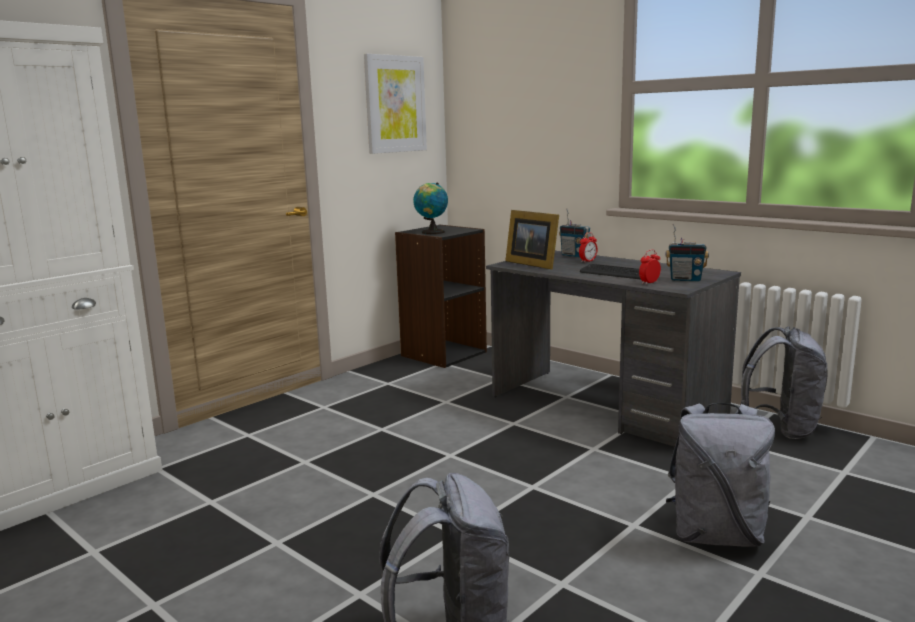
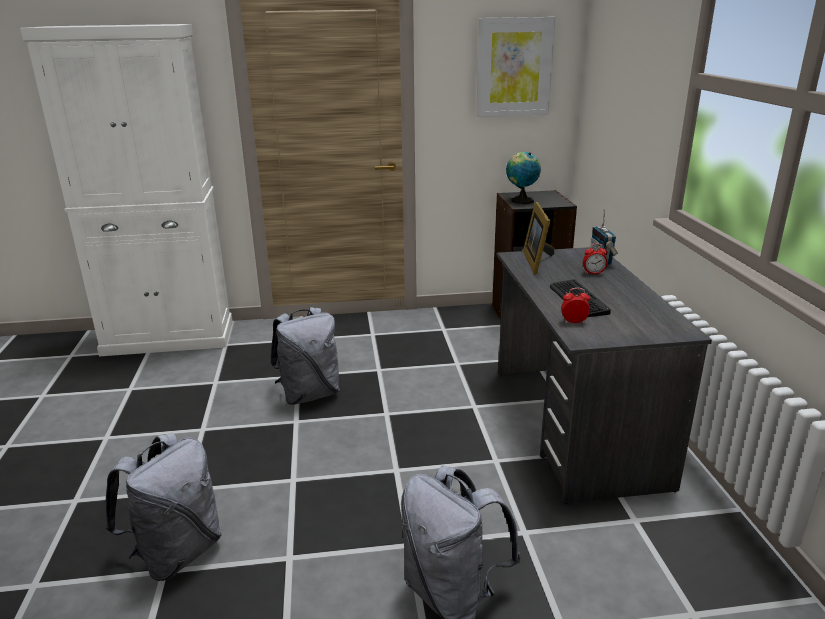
camera: 40 degrees right, 10 degrees up
radio [665,224,709,281] -> none
grey backpack [740,326,828,439] -> grey backpack moved to [270,307,340,405]

